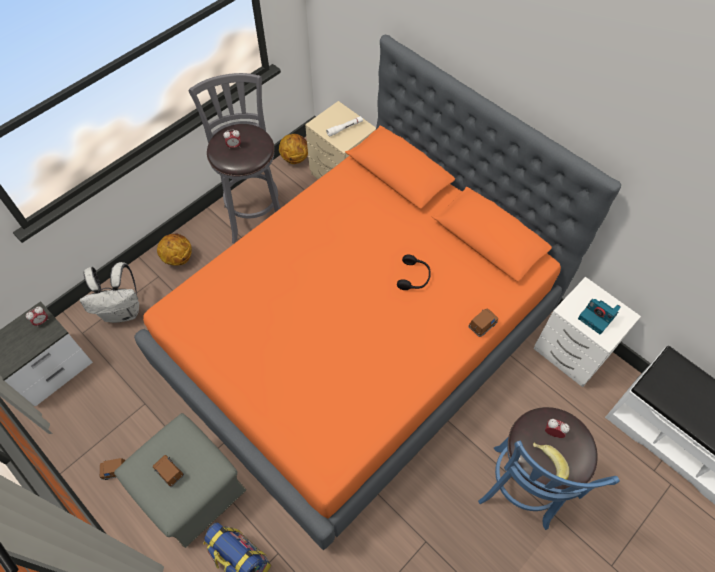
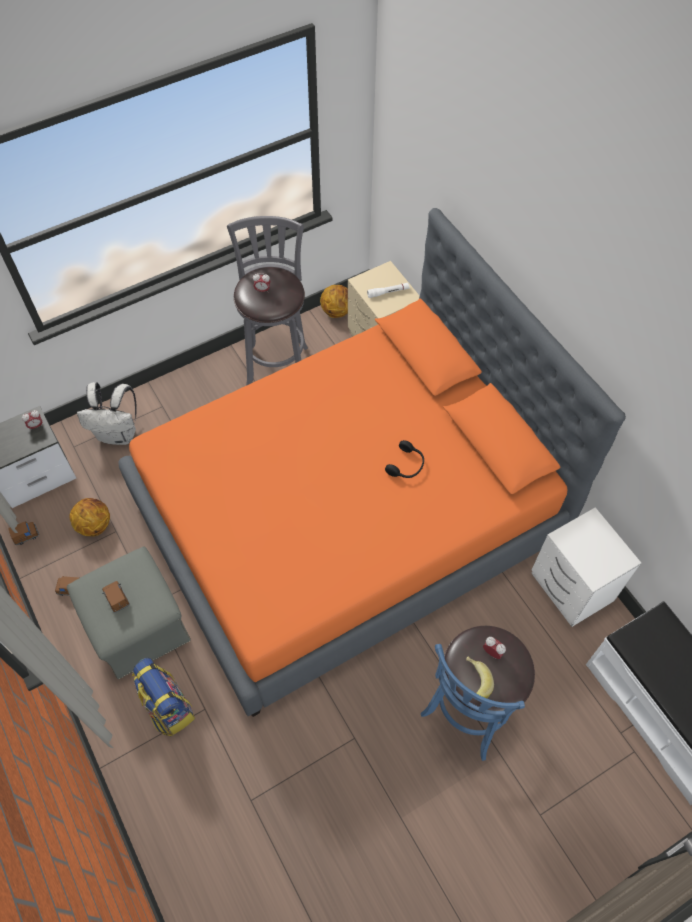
camera: 15 degrees right, 0 degrees up
basketball [157,233,192,266] -> basketball moved to [69,498,110,536]
brown toy car [468,309,498,337] -> brown toy car moved to [8,522,39,545]
camera [578,299,621,334] -> none

